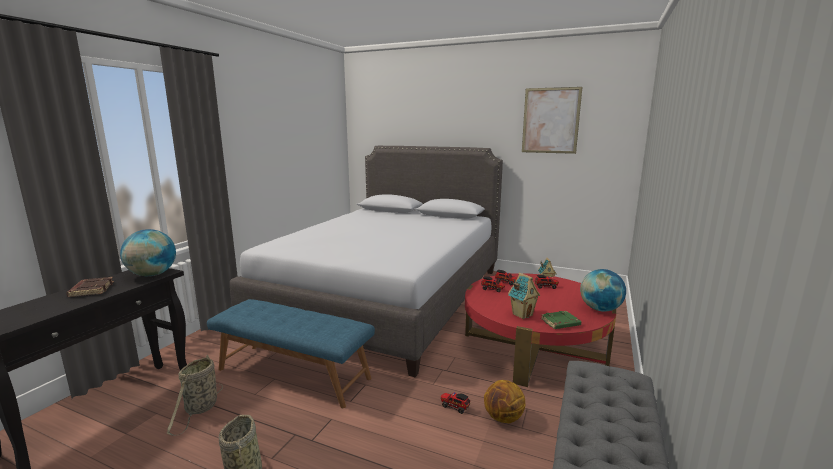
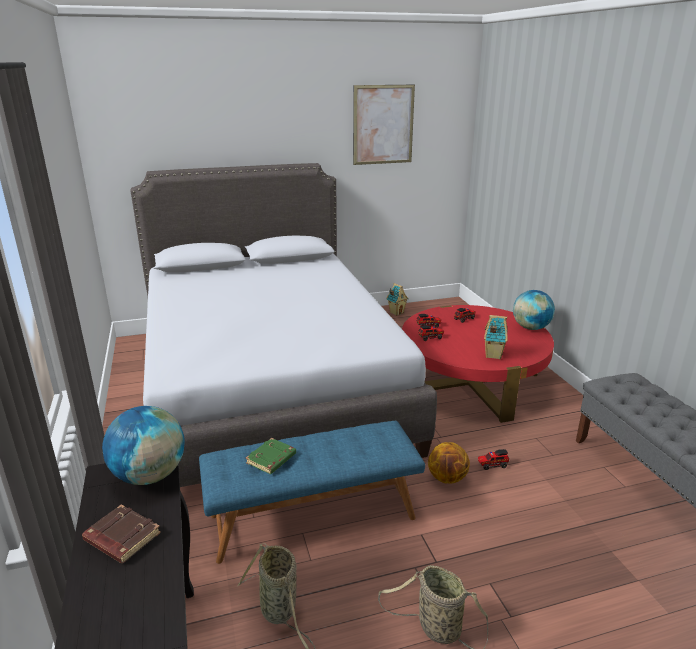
camera: 40 degrees left, 10 degrees up
basketball [484,380,526,423] -> basketball moved to [428,442,470,484]
green book [541,311,581,329] -> green book moved to [246,438,296,474]

